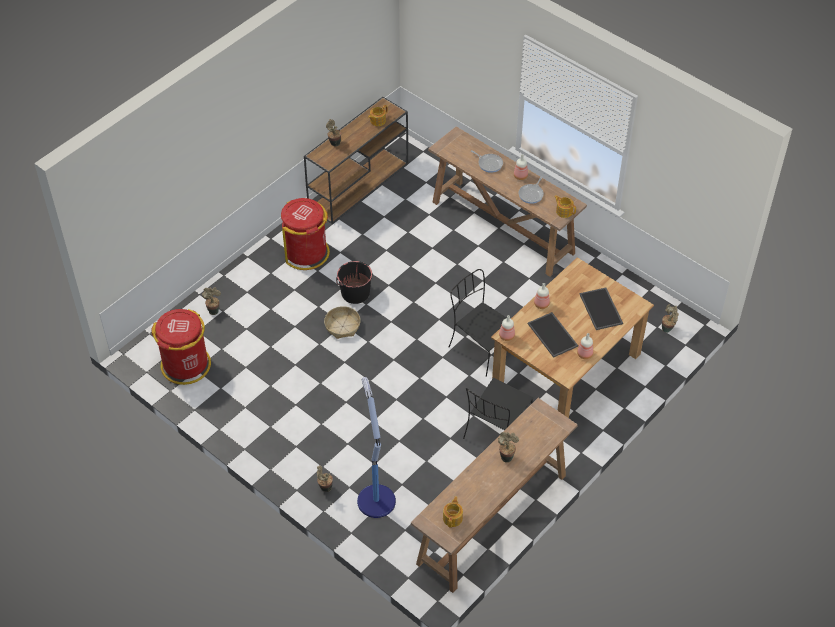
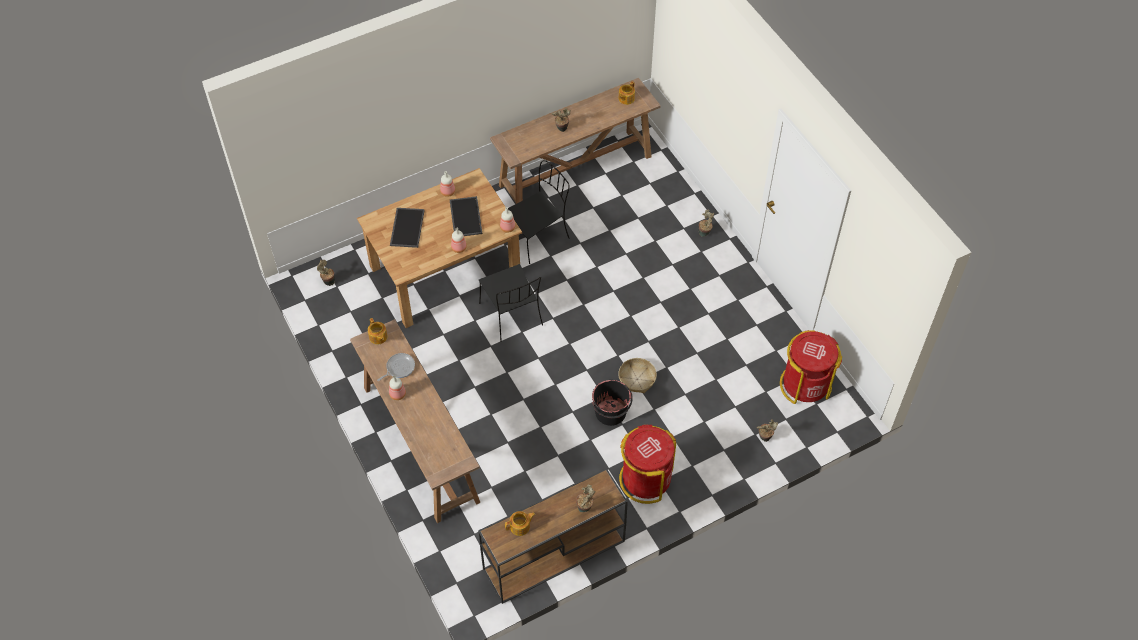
camera: 160 degrees left, 5 degrees up
floor lamp [357,377,396,518] -> none
frying pan [471,150,503,173] -> none

